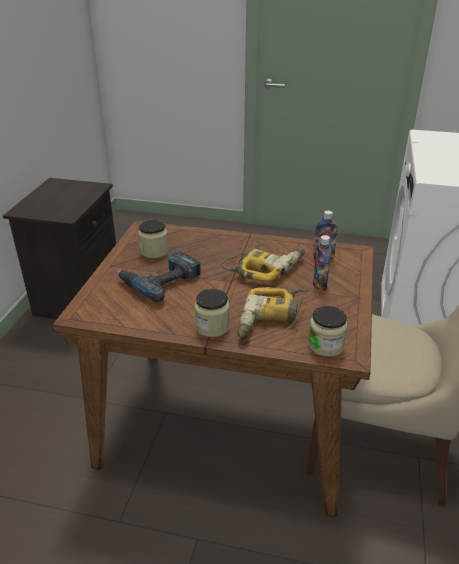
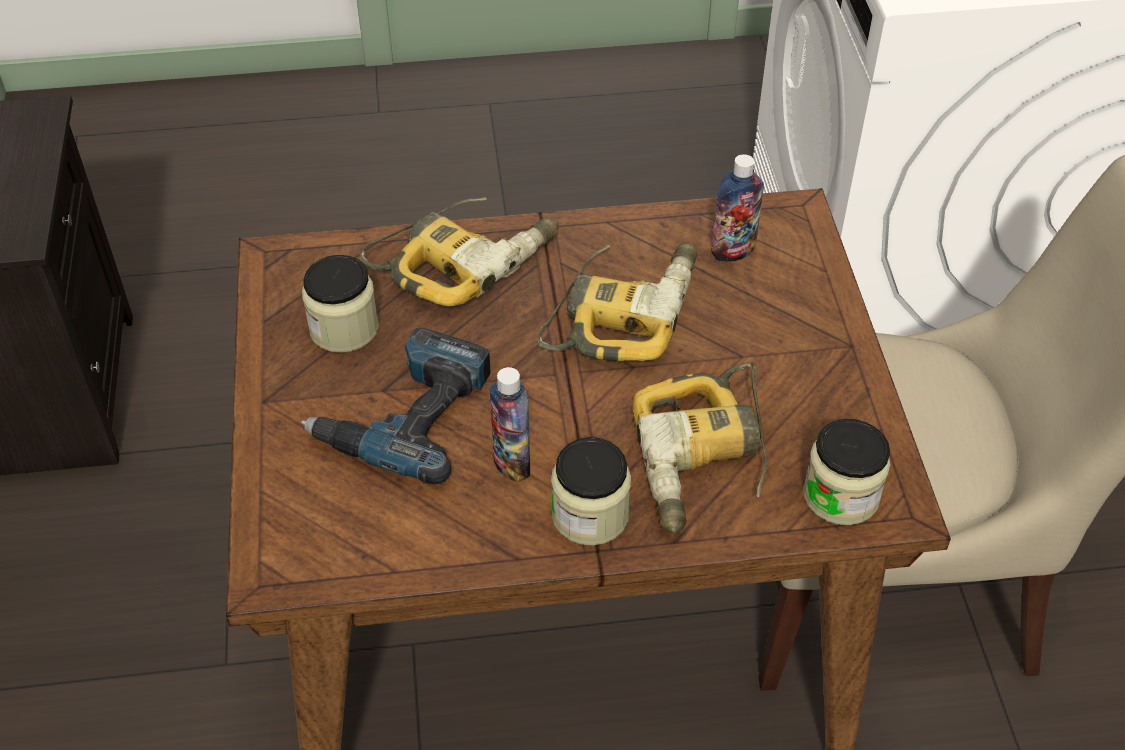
camera: 20 degrees left, 15 degrees up
bottle [313,235,332,291] -> bottle moved to [489,367,530,482]
none -> power drill [359,197,559,307]

